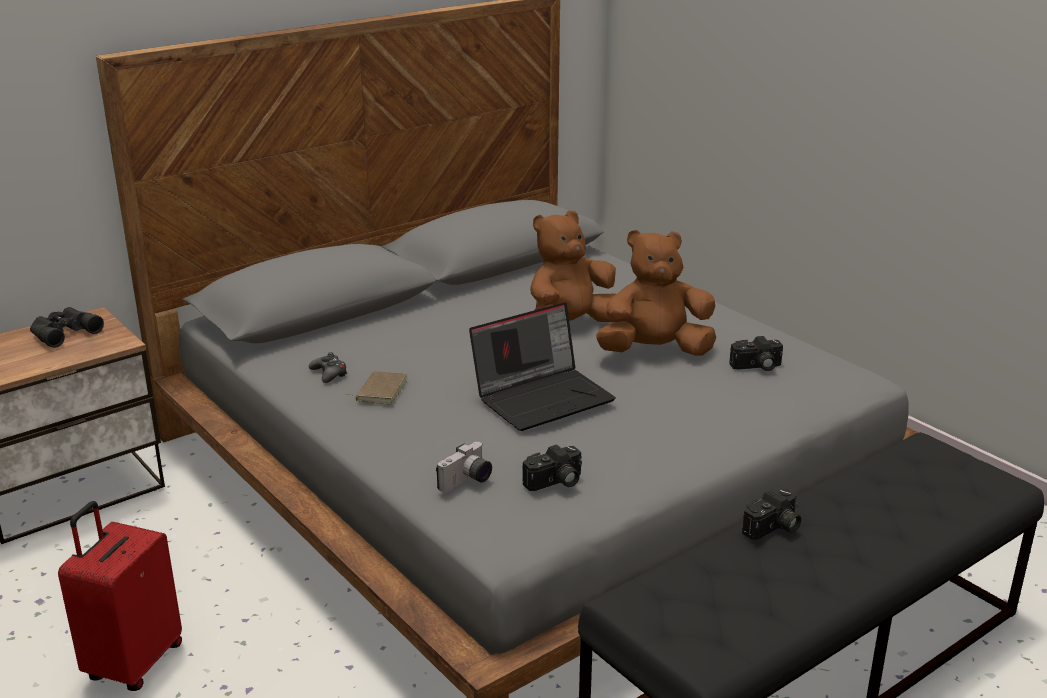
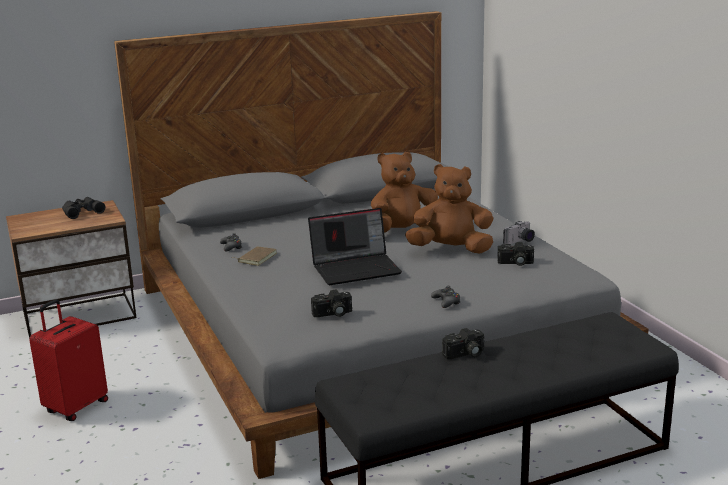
camera: 15 degrees right, 5 degrees down
camera [436,442,492,492] -> camera moved to [503,221,535,244]
none -> black game controller [431,286,460,308]

